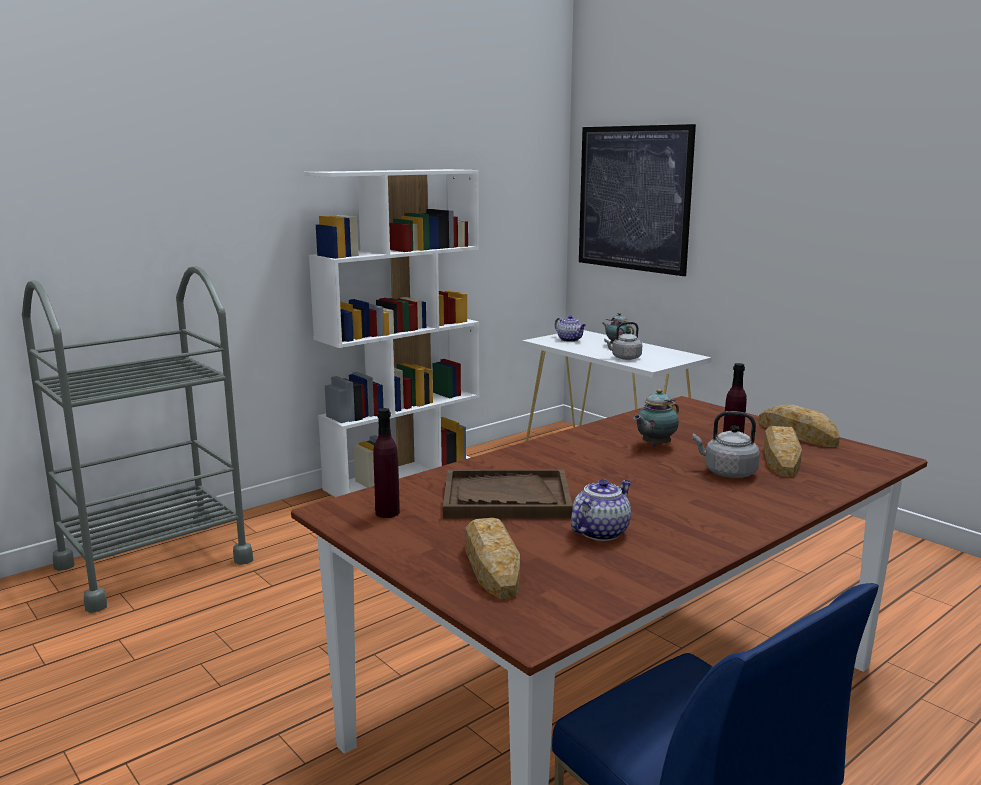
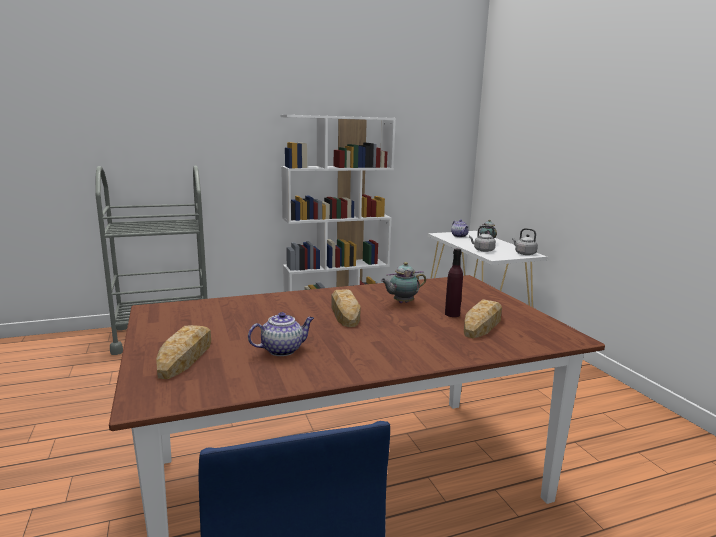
camera: 20 degrees right, 0 degrees up
purple bottle [373,408,400,518] -> none
brown tray [443,469,573,519] -> none
picture [579,124,696,276] -> none
grey kettle [693,411,760,478] -> grey kettle moved to [512,228,538,255]
bread [758,405,840,447] -> bread moved to [331,289,361,327]

